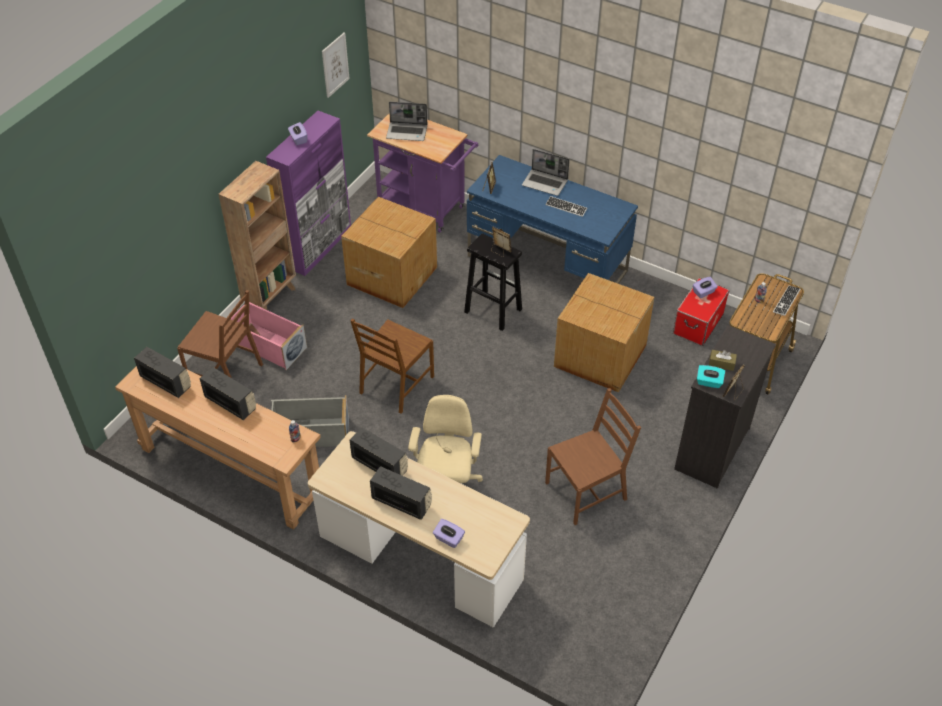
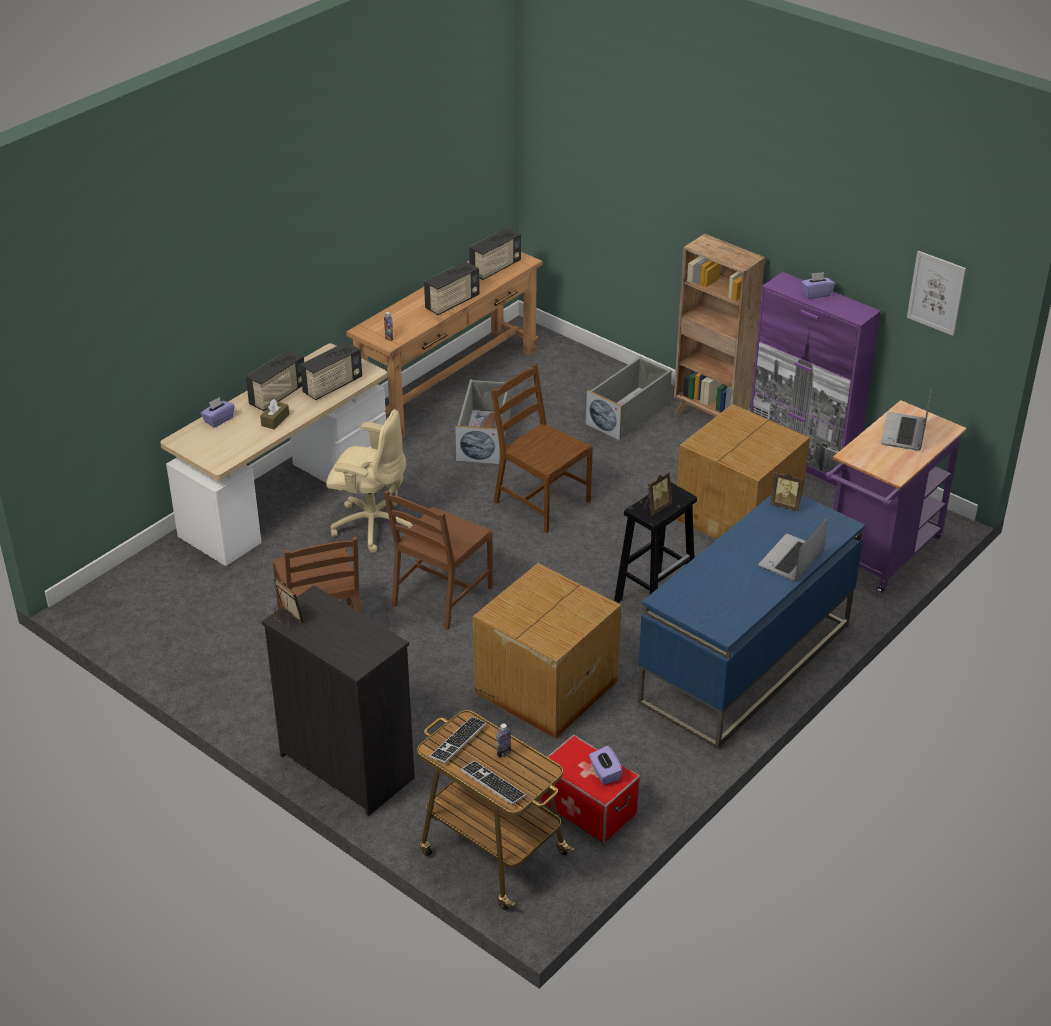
camera: 100 degrees right, 10 degrees down
brown chair [177,290,263,378] -> brown chair moved to [384,490,493,630]
pink storage box [230,302,307,370] -> grey storage box [586,357,672,441]
keyboard [546,196,587,217] -> keyboard moved to [429,717,487,764]
turquoise tissue box [697,365,725,388] -> none
brown tissue box [709,350,737,371] -> brown tissue box moved to [260,399,289,430]

